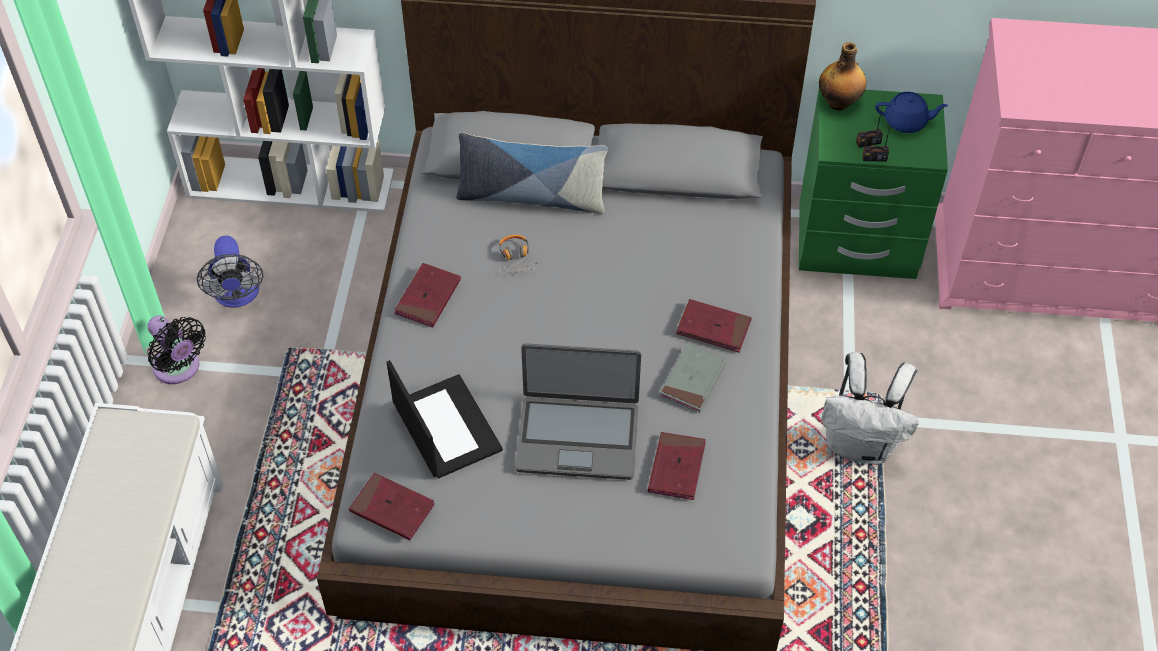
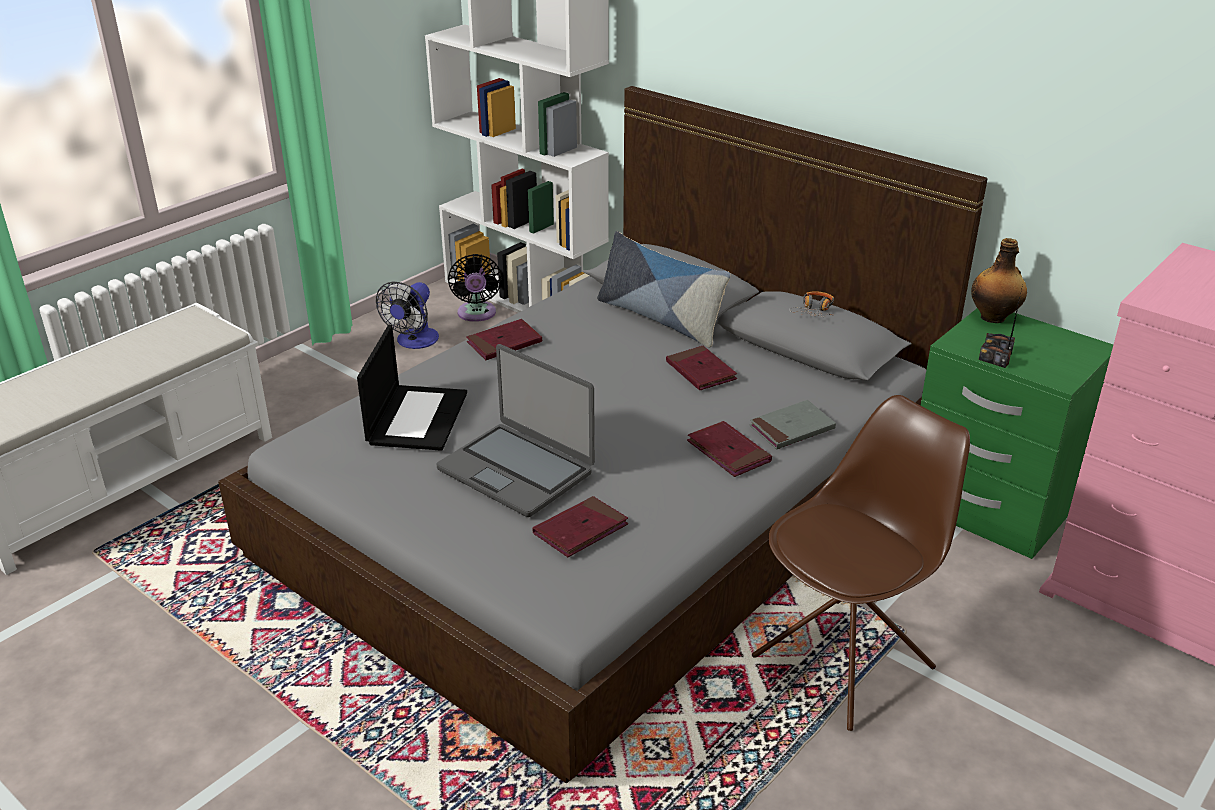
camera: 35 degrees right, 20 degrees down
black fan [147,316,206,384] -> black fan moved to [448,254,502,322]
red book [349,473,435,540] -> red book moved to [666,346,737,390]
headphones [499,235,540,276] -> headphones moved to [789,291,834,317]
grey book [659,343,727,413] -> grey book moved to [750,400,836,449]
white backpack [821,352,919,465] -> brown chair [752,395,970,731]
blue teapot [875,92,948,133] -> none

